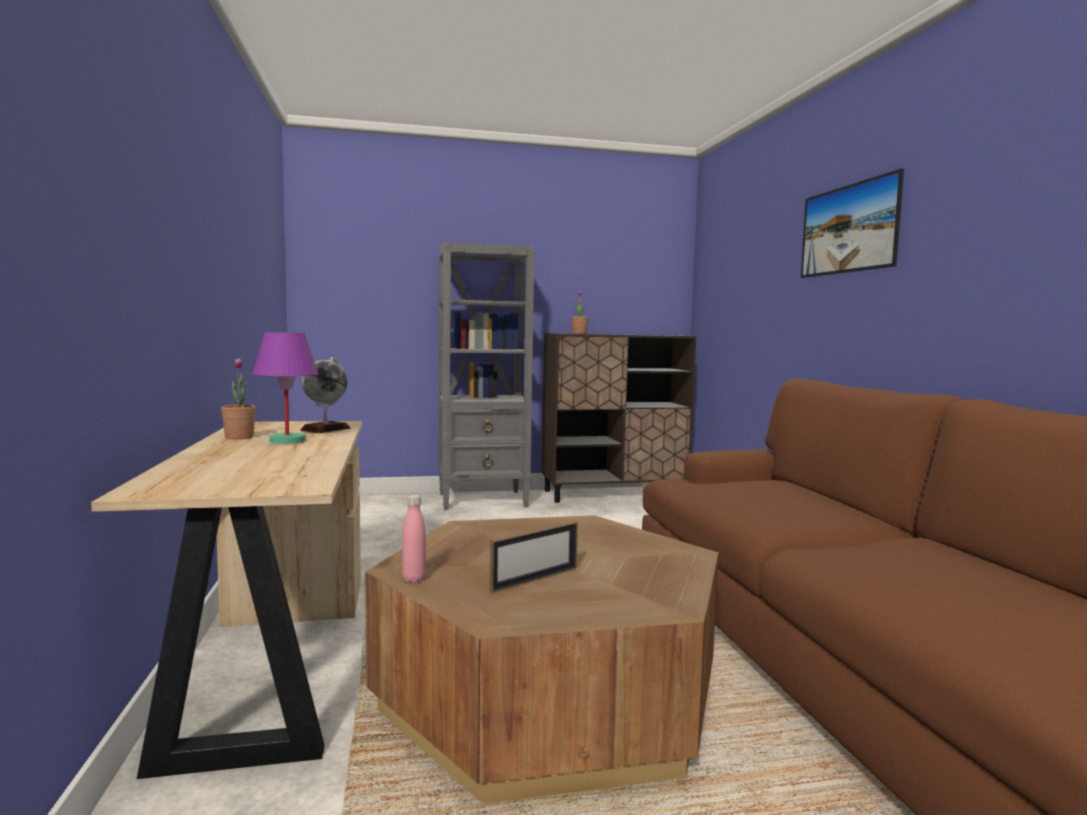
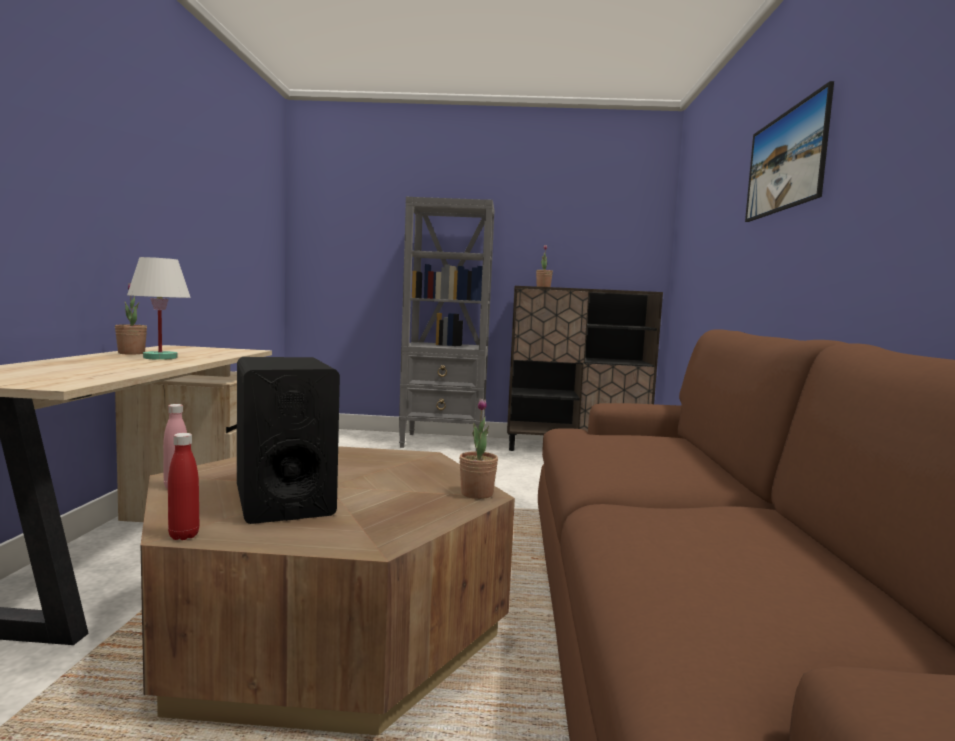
camera: 15 degrees right, 0 degrees up
purple table lamp [252,332,318,444] -> white table lamp [127,257,191,360]
globe [300,357,350,433] -> none
picture frame [490,521,578,593] -> black speaker [237,357,340,524]
none -> red bottle [168,433,199,540]
none -> potted plant [459,398,498,499]

